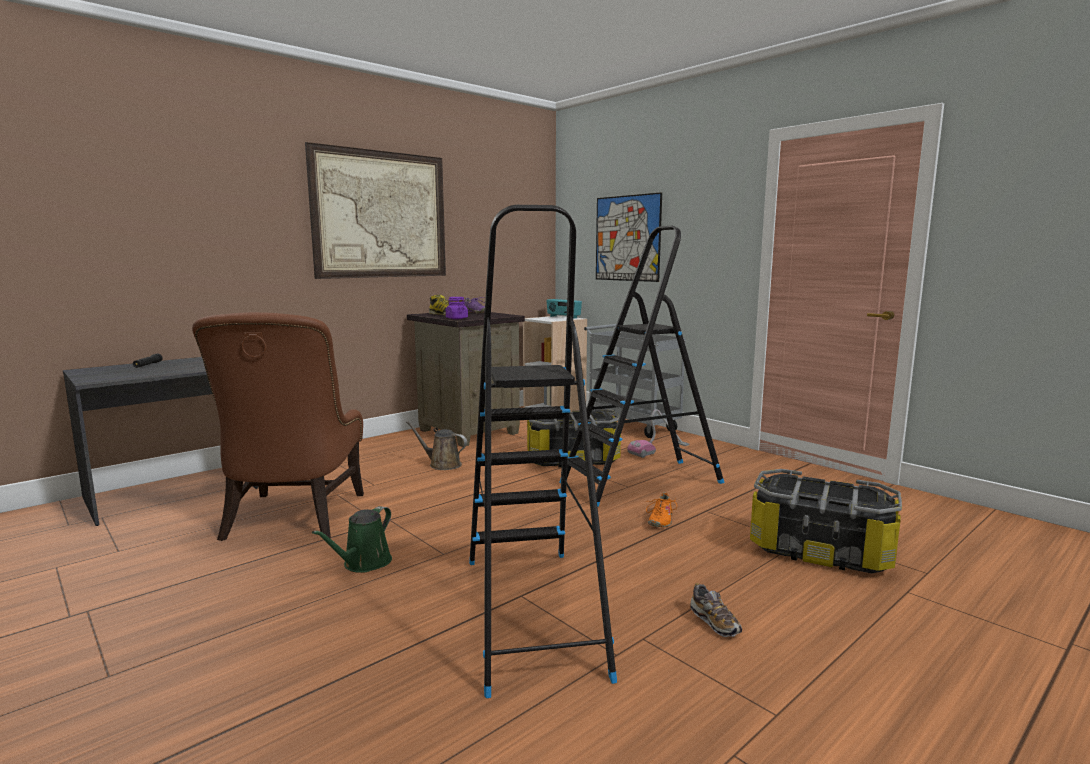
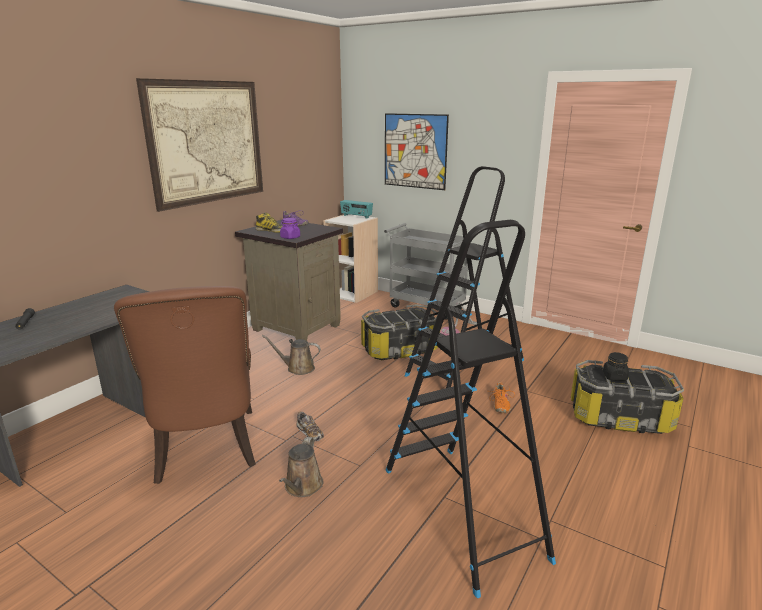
camera: 15 degrees left, 10 degrees up
green watering can [312,506,392,573] -> brown watering can [279,437,323,497]
shoe [690,583,742,637] -> shoe moved to [297,411,324,442]
none -> black jar [603,352,629,381]

